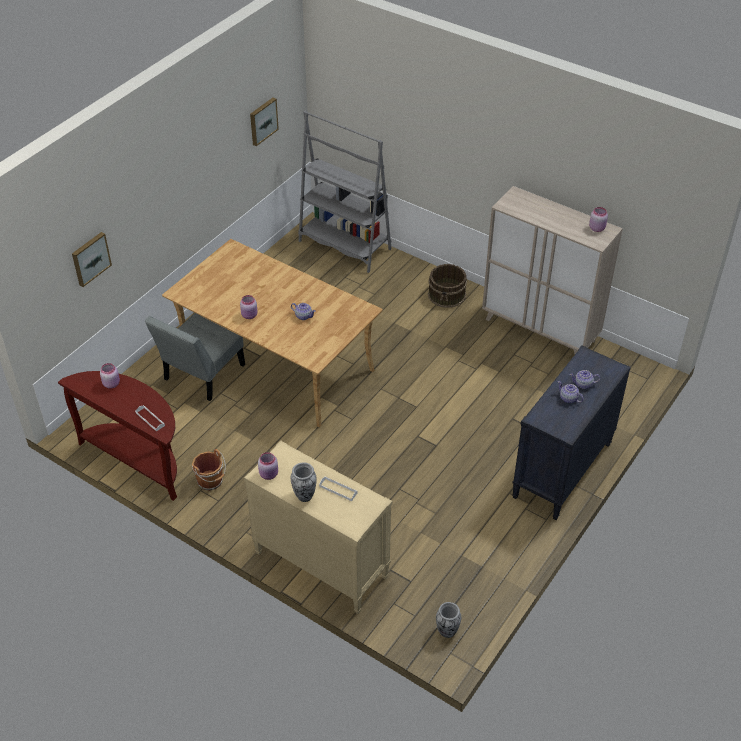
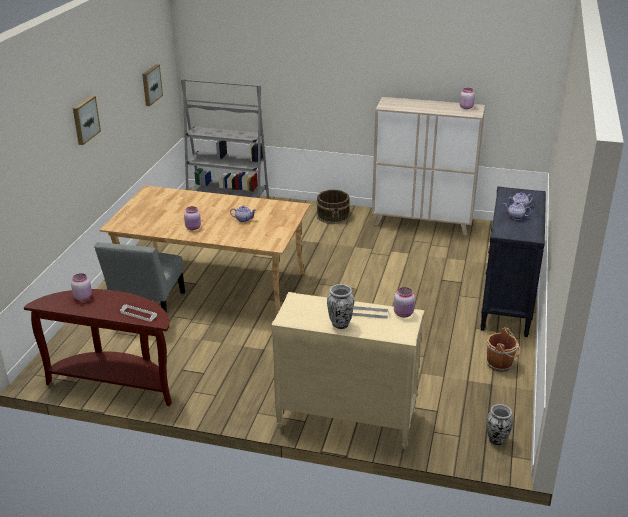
camera: 20 degrees left, 15 degrees down
picture [72,232,112,287] -> picture moved to [73,96,101,145]
brown bucket [192,449,226,491] -> brown bucket moved to [486,328,521,372]
pink jar [258,452,278,480] -> pink jar moved to [394,287,415,317]

